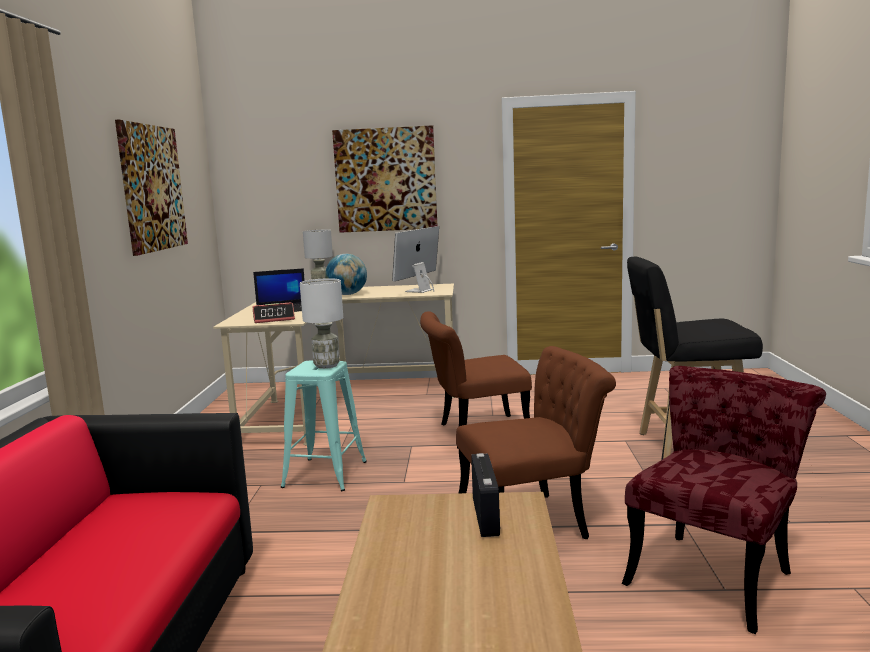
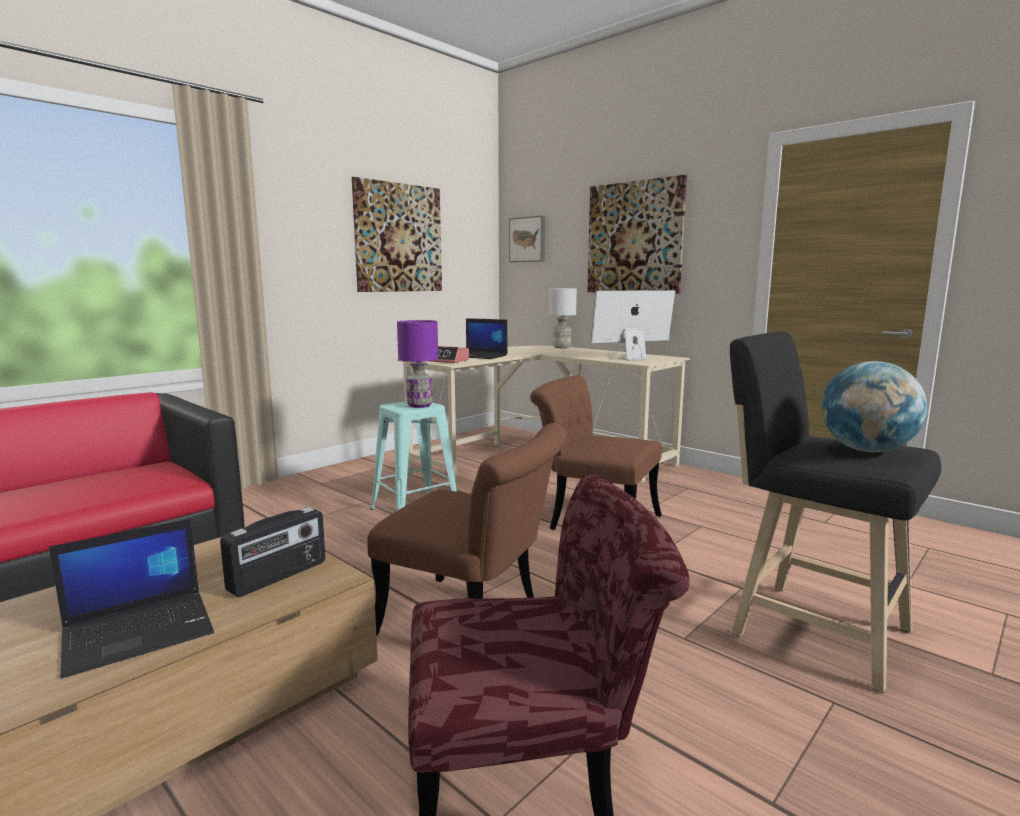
camera: 40 degrees right, 0 degrees up
white table lamp [300,278,343,369] -> purple table lamp [397,320,438,408]
globe [325,254,367,295] -> globe moved to [821,361,927,452]
none -> laptop [49,519,214,678]
none -> picture [509,216,545,262]

